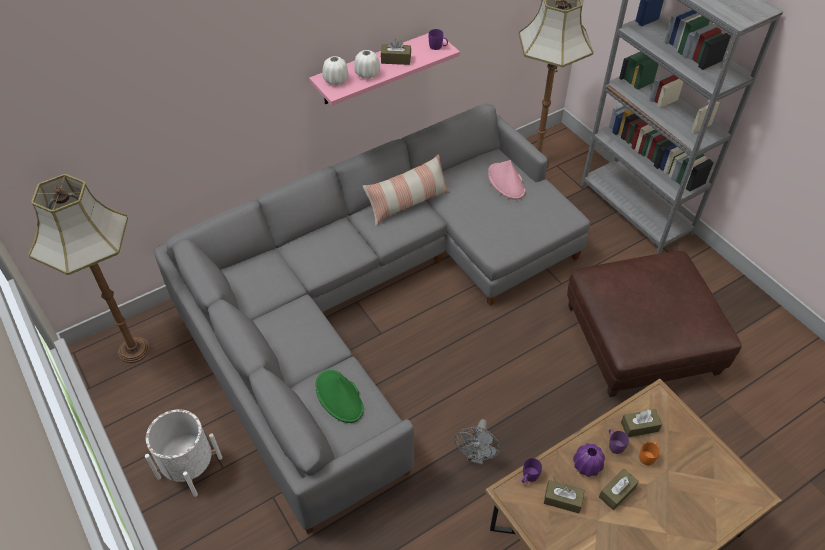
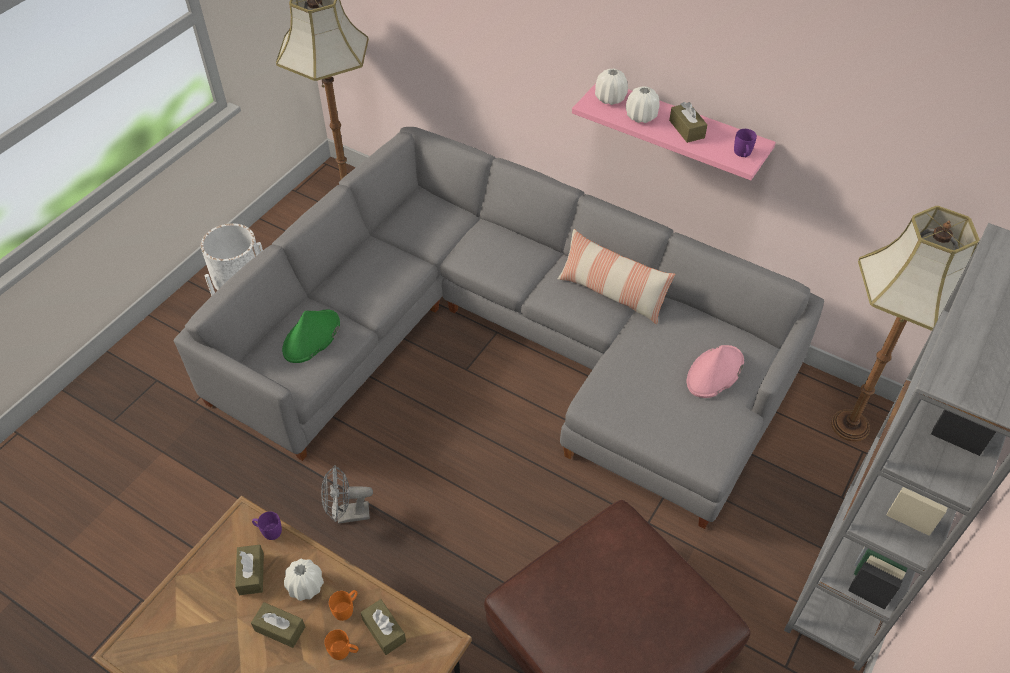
camera: 65 degrees right, 0 degrees up
purple vase [573,443,605,477] -> white vase [284,559,324,601]
purple mug [609,429,629,454] -> orange mug [329,590,358,621]

